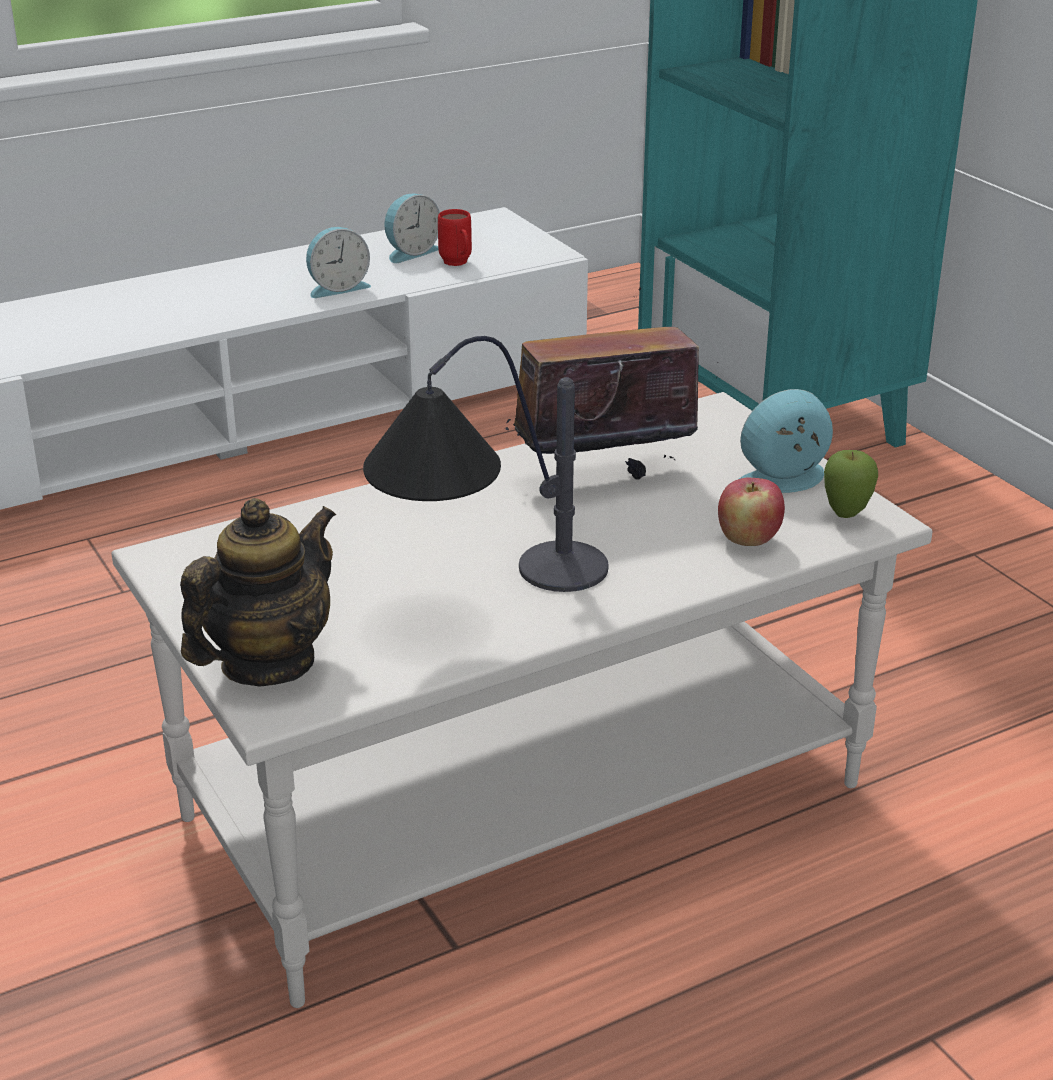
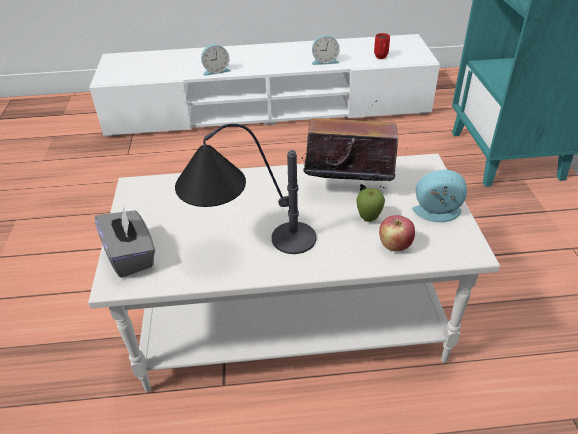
camera: 25 degrees right, 10 degrees up
teapot [180,498,336,686] -> grey tissue box [95,206,155,278]
alarm clock [384,193,440,263] -> alarm clock moved to [201,44,231,76]
apple [824,450,878,518] -> apple moved to [356,188,385,222]

